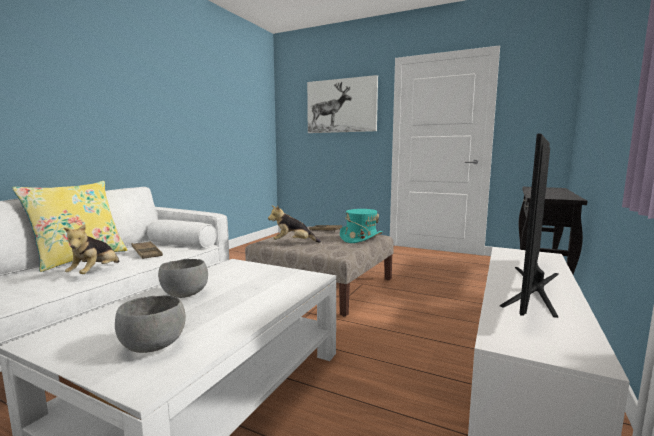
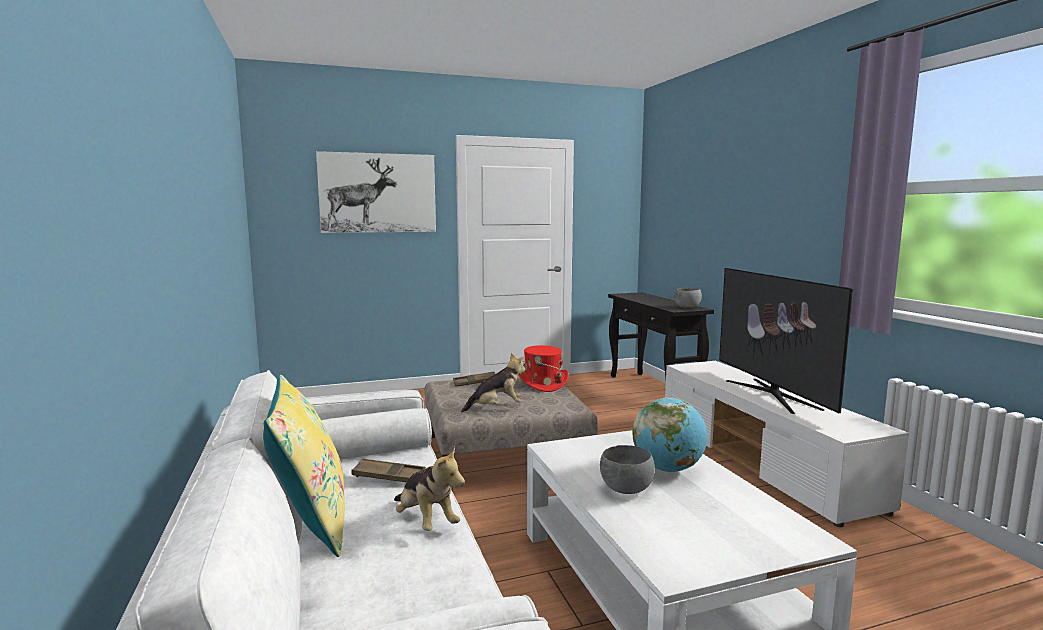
camera: 45 degrees left, 0 degrees up
grey bowl [115,295,186,353] -> grey bowl moved to [674,288,702,308]
plush toy [268,205,321,243] -> plush toy turned 150 degrees counterclockwise [461,353,526,413]
turquoise hat [340,209,383,243] -> red hat [518,345,569,392]
none -> globe [633,397,707,472]

